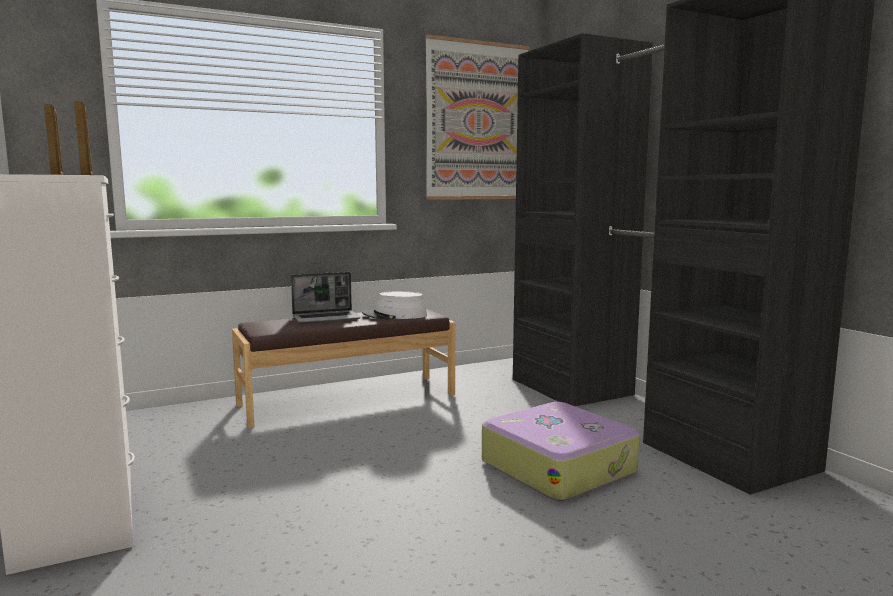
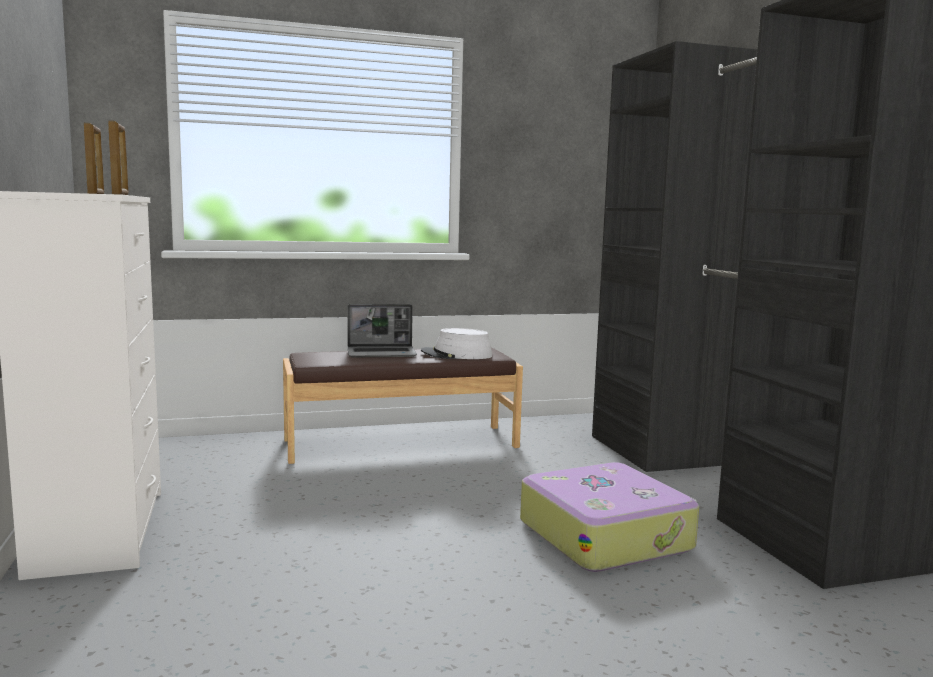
camera: 10 degrees right, 0 degrees up
picture [425,34,529,200] -> none

